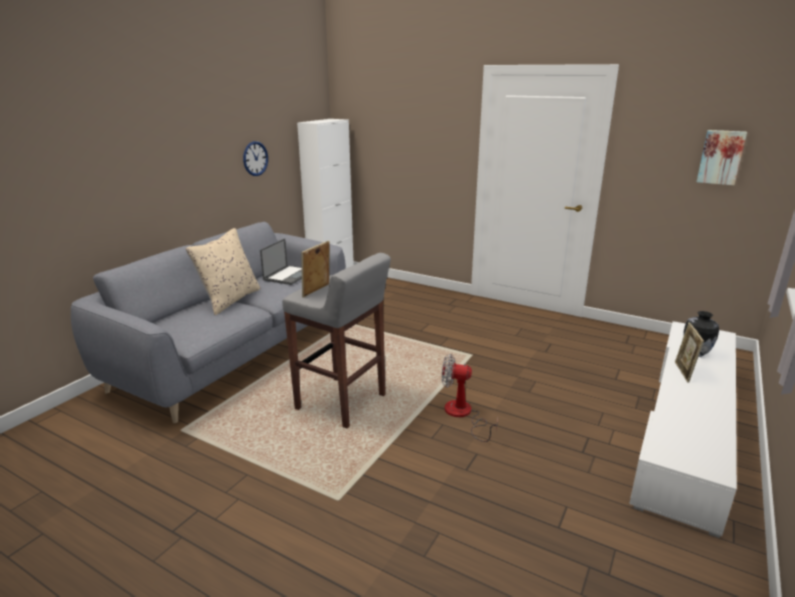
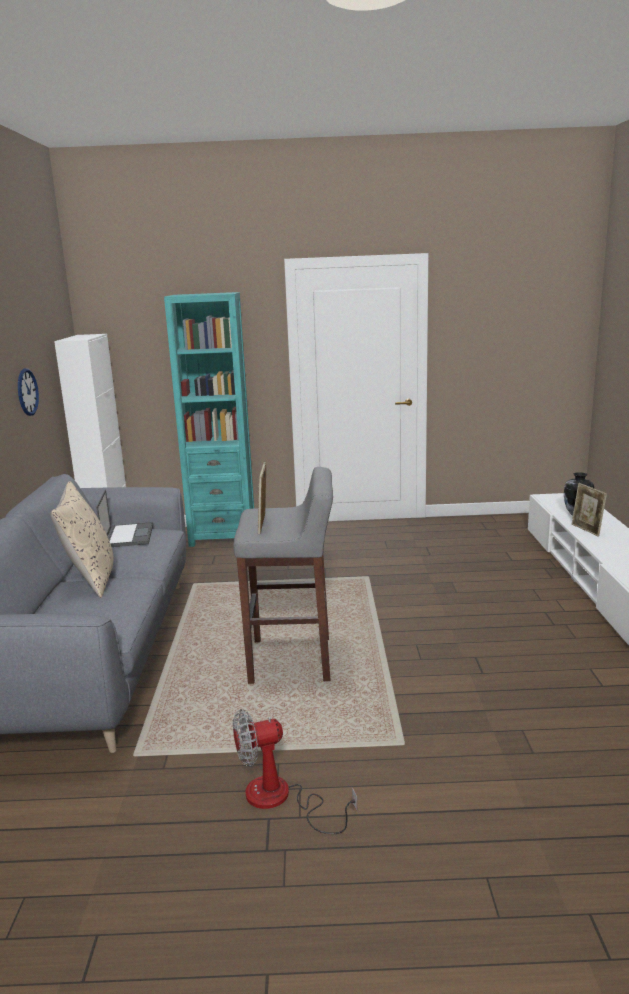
camera: 30 degrees left, 5 degrees down
fan [442,354,498,442] -> fan moved to [233,709,357,834]
picture [697,130,747,185] -> none
none -> turquoise bookcase [164,292,254,547]

